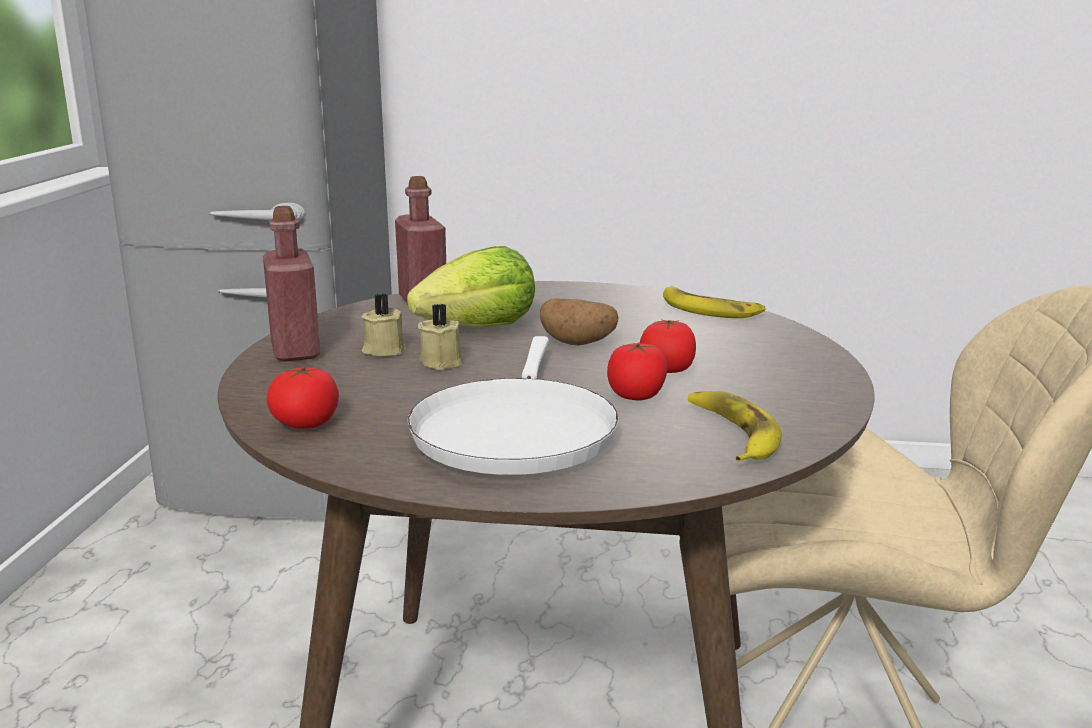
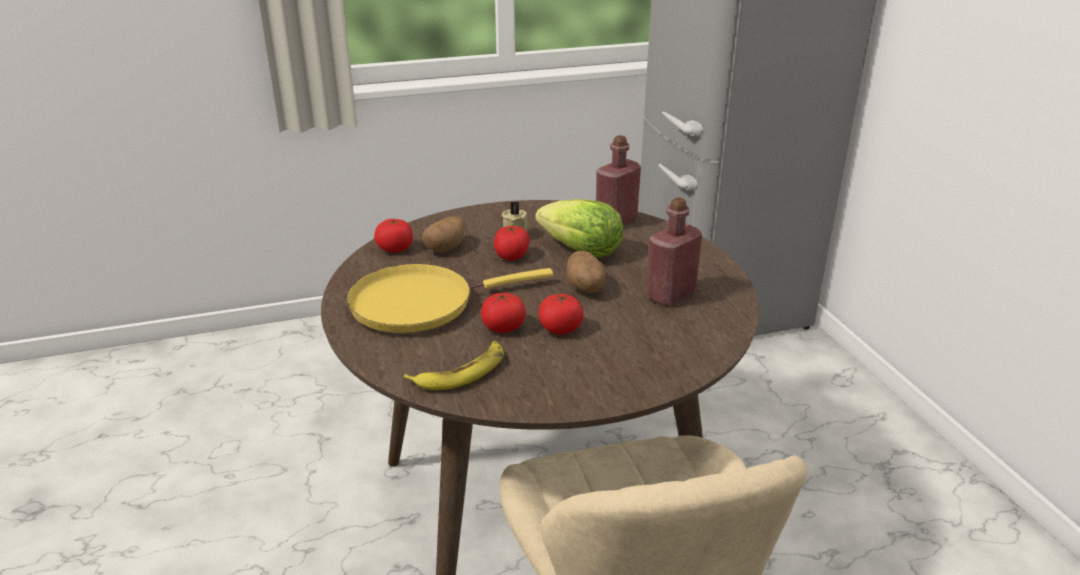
camera: 65 degrees right, 10 degrees up
red bottle [263,206,320,362] -> red bottle moved to [646,197,702,306]
white frying pan [408,336,619,475] -> yellow frying pan [346,264,553,333]
beige candle [418,304,462,370] -> tomato [494,226,530,261]
banana [663,286,766,318] -> none
none -> potato [422,216,465,252]

